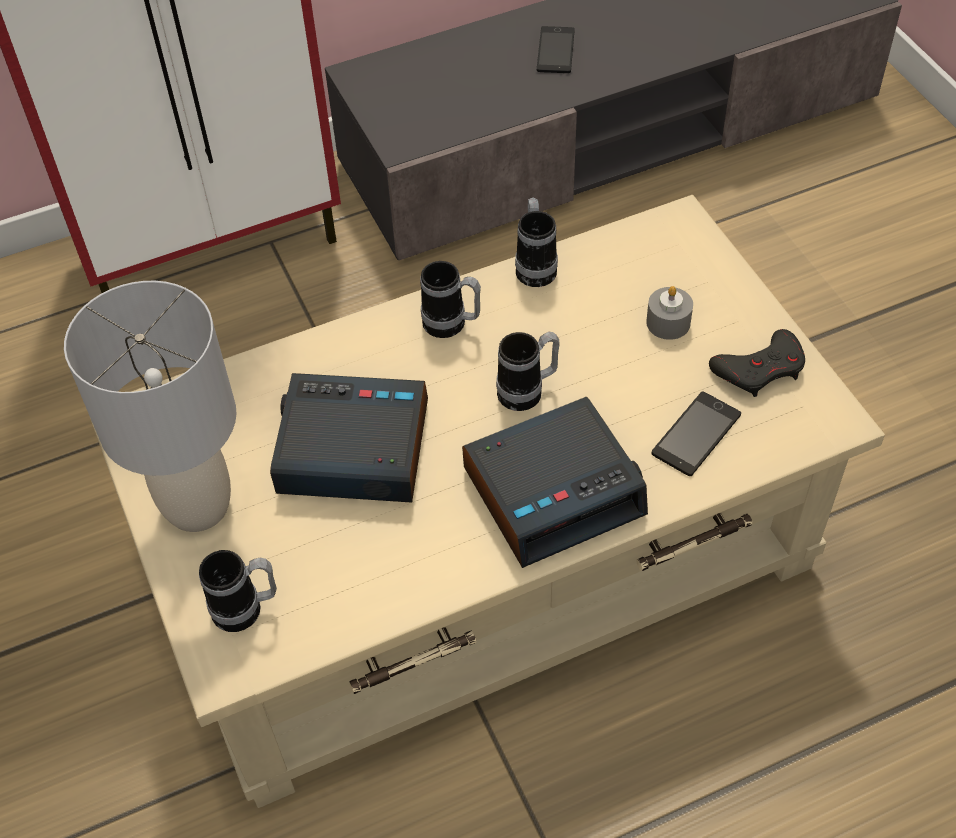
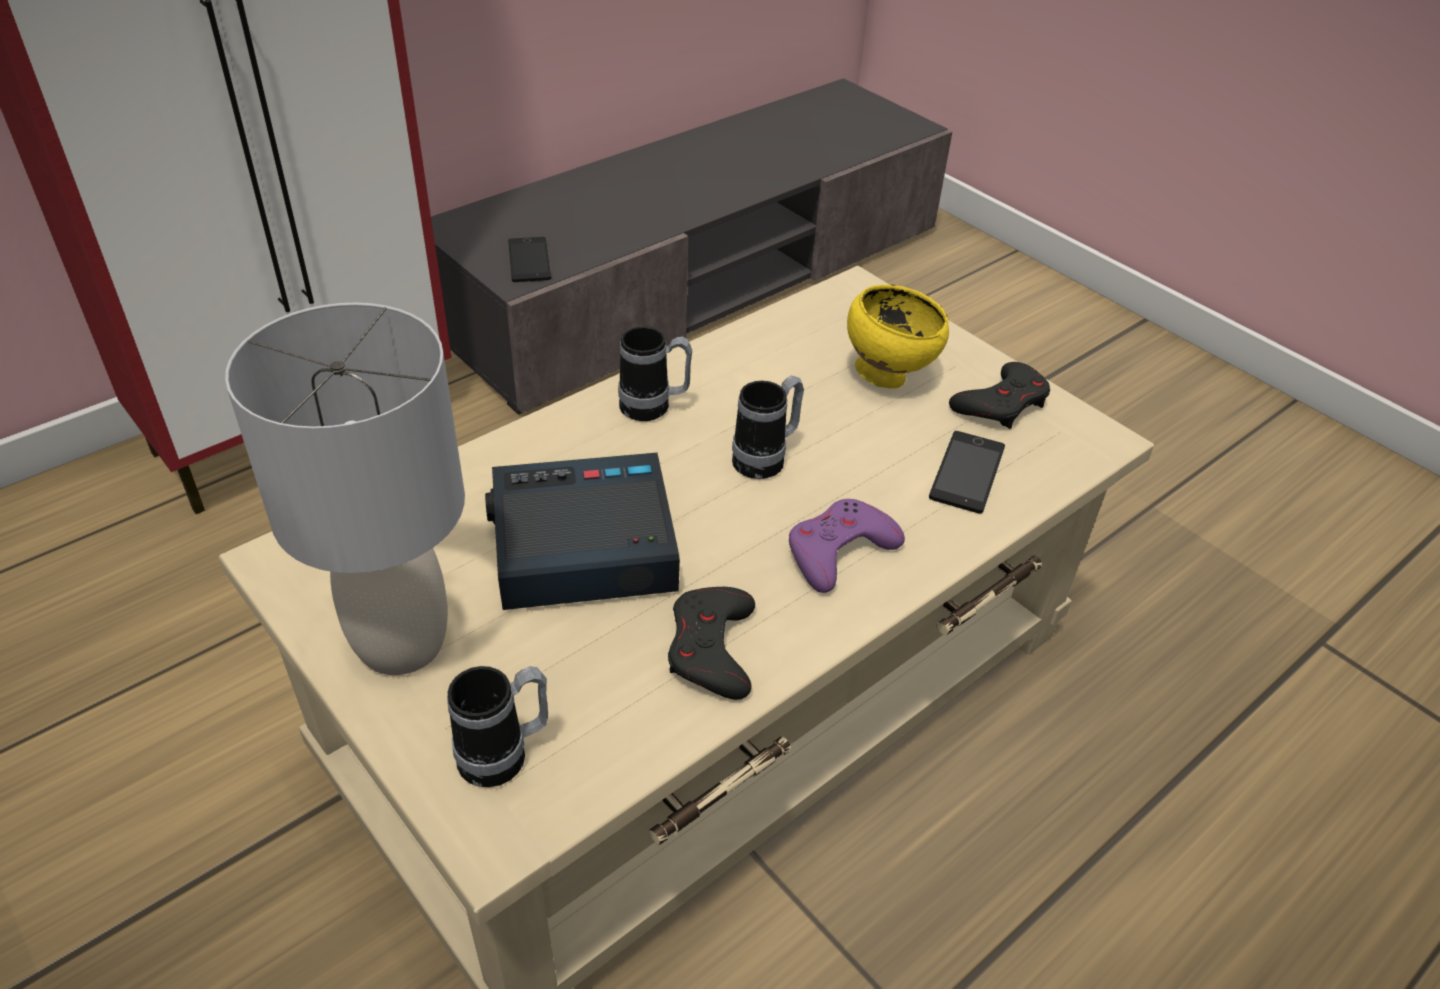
camera: 20 degrees left, 10 degrees down
alarm clock [462,396,648,568] -> purple game controller [789,499,905,593]
mug [515,198,558,287] -> none
phone [537,26,575,73] -> phone moved to [508,237,551,282]
grey candle [646,286,693,340] -> yellow bowl [847,284,949,389]
none -> black game controller [668,587,755,700]

